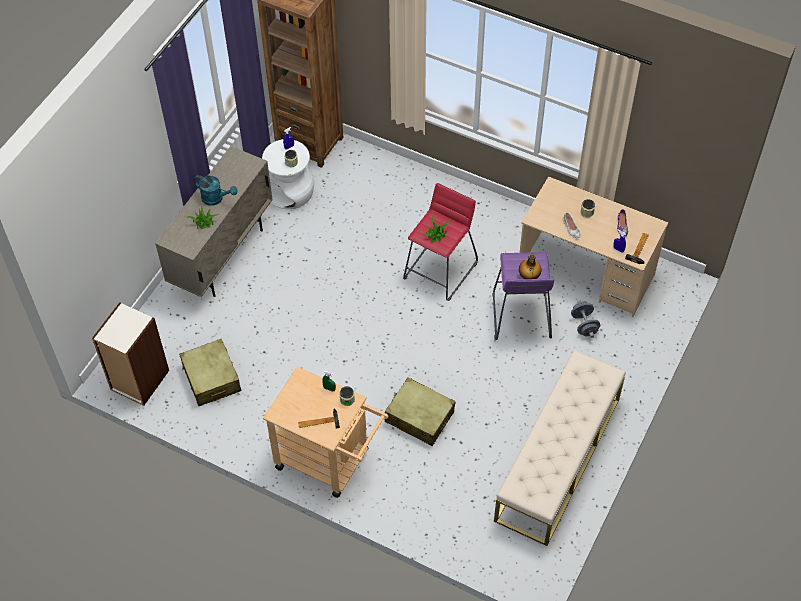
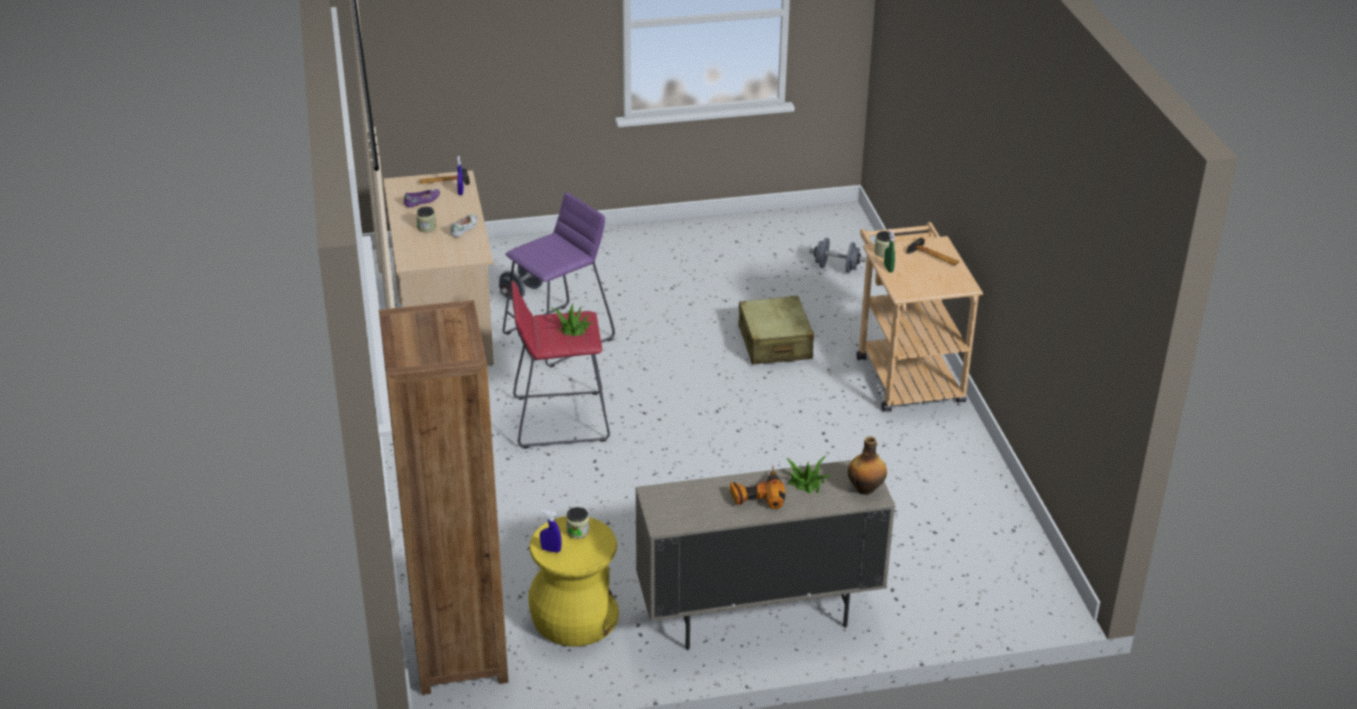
camera: 130 degrees left, 20 degrees down
bookcase [92,302,169,406] -> none
beige suitcase [179,339,242,406] -> none
turquoise watering can [194,175,238,206] -> power drill [730,466,785,509]
white stool [262,139,314,209] -> yellow stool [528,516,619,646]
beige bench [494,350,626,546] -> none
bottle [519,254,541,279] -> bottle moved to [848,437,887,495]
none -> grey dumbbell [809,238,866,273]

